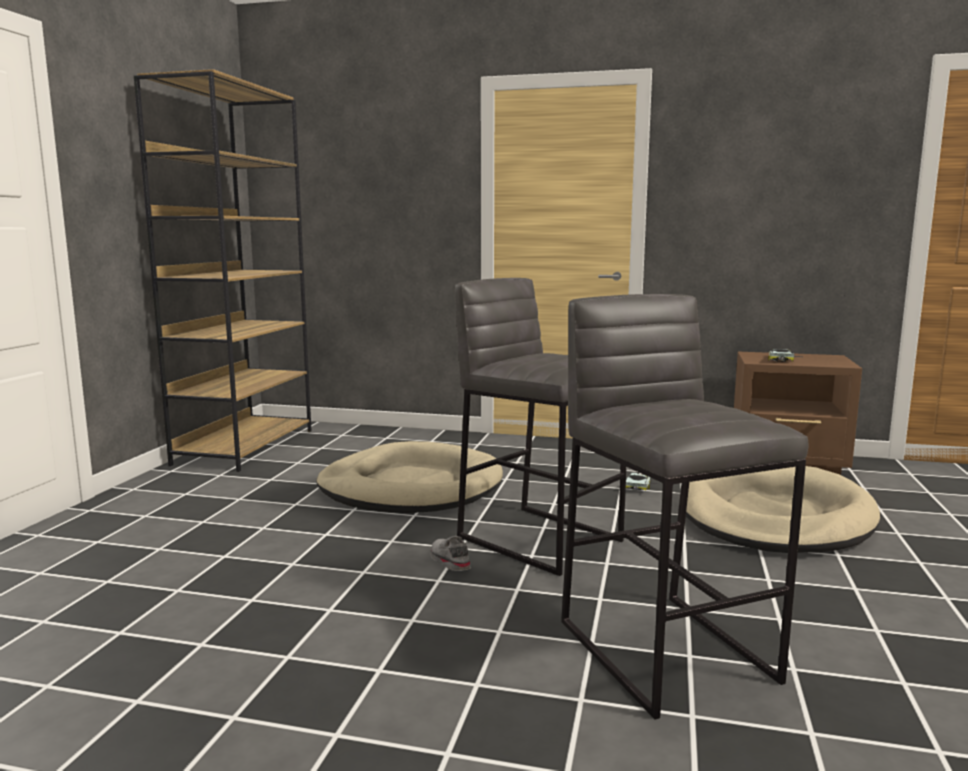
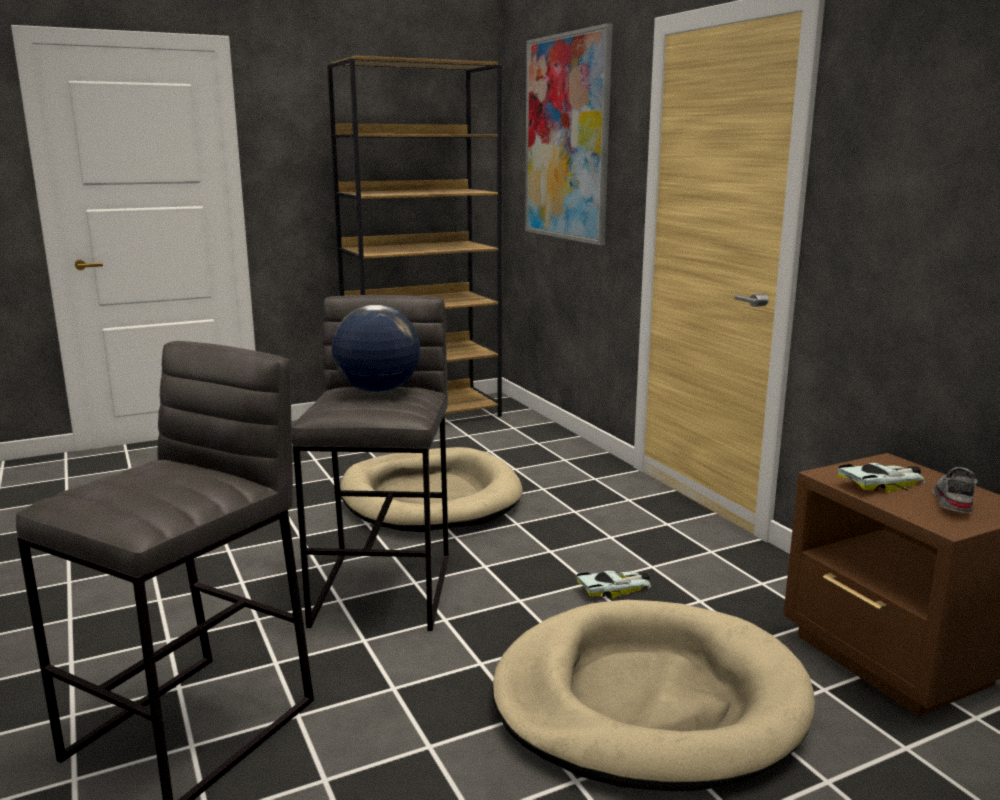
camera: 50 degrees right, 5 degrees up
grey shoe [430,536,471,571] -> grey shoe moved to [932,467,977,513]
none -> globe [332,305,420,393]
none -> picture [525,23,613,245]

